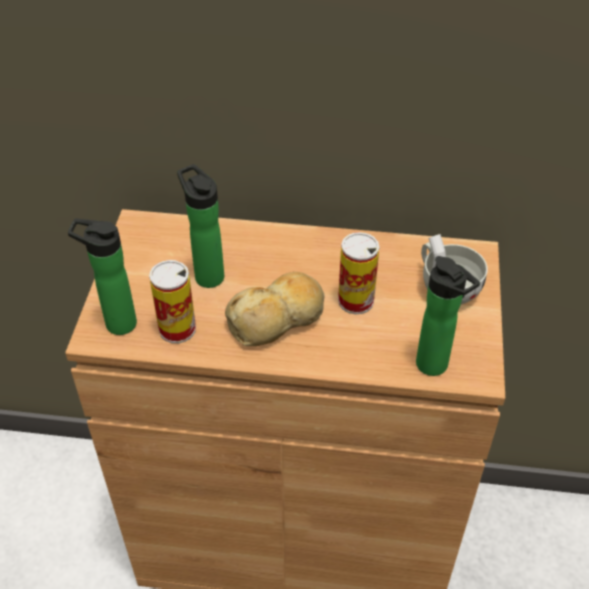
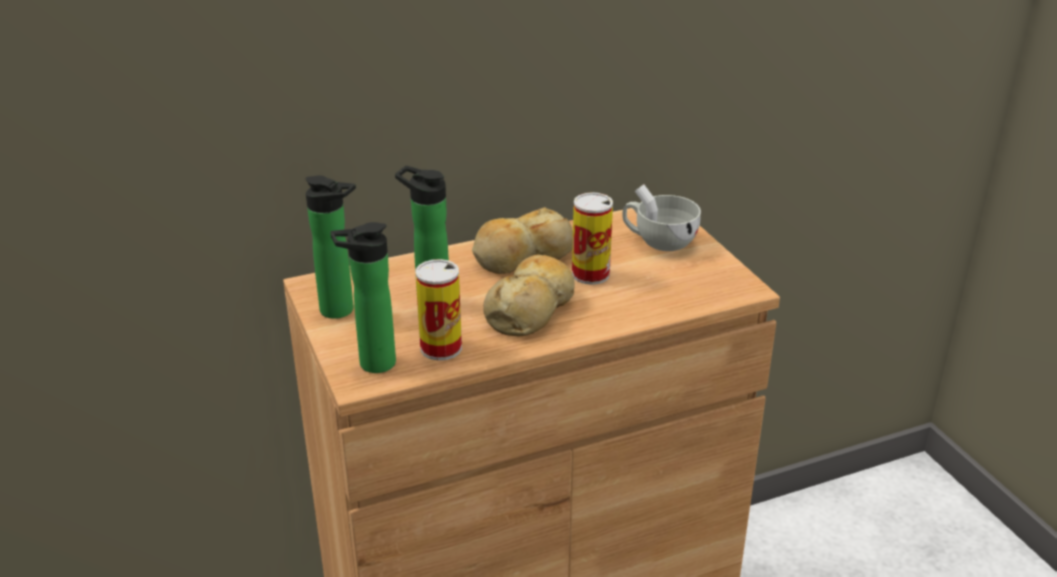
camera: 30 degrees left, 15 degrees down
bottle [416,256,480,376] -> bottle moved to [306,176,356,319]
none -> bread [472,207,573,274]

